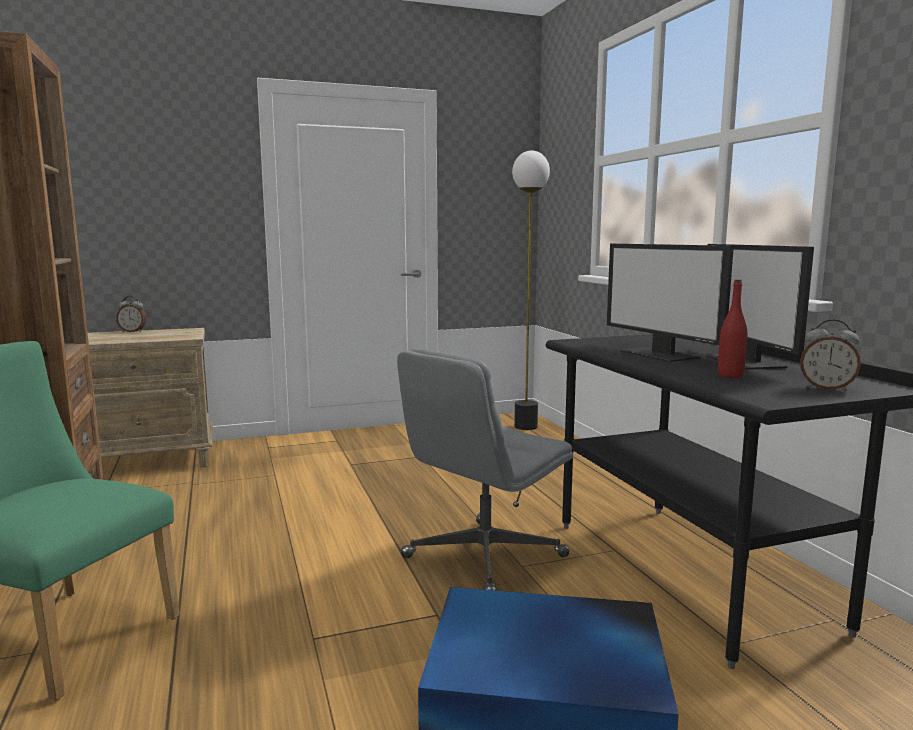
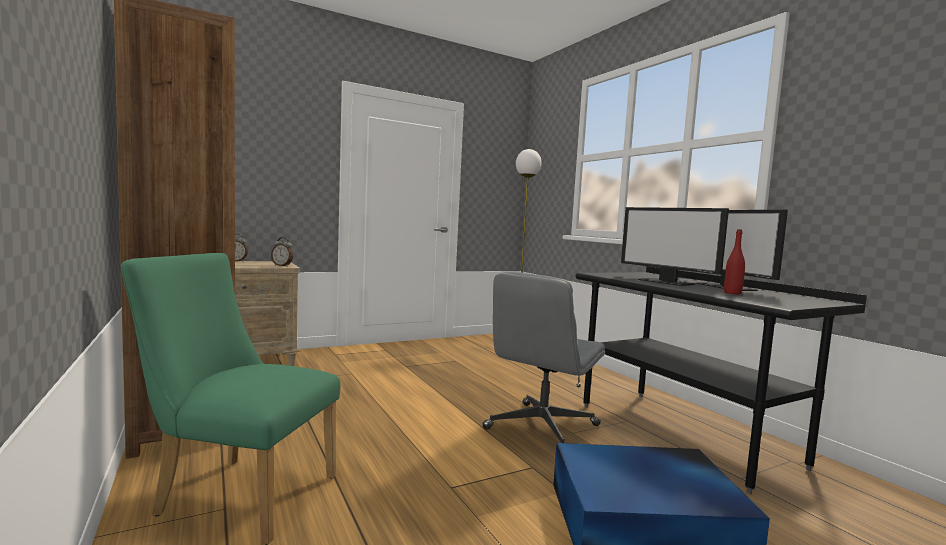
camera: 10 degrees left, 5 degrees down
alarm clock [800,319,861,391] -> alarm clock moved to [271,237,293,267]

